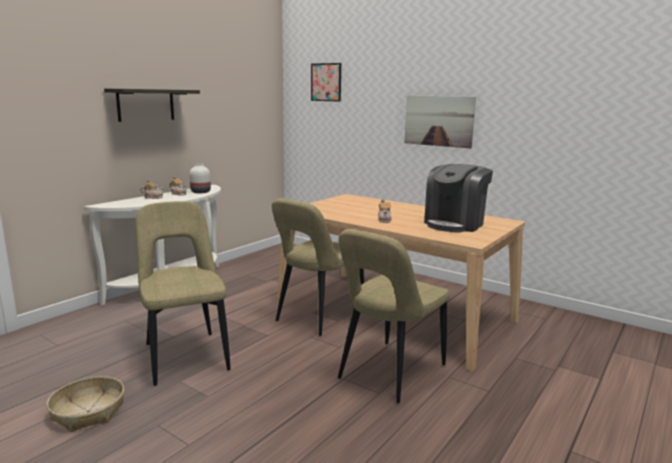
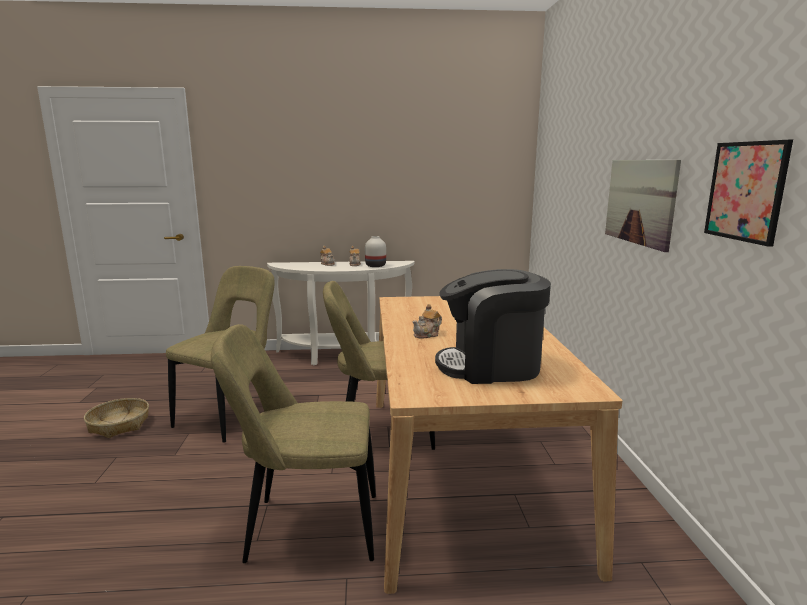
camera: 50 degrees right, 0 degrees up
shelf [104,88,200,122] -> none
picture [311,63,341,102] -> picture moved to [704,140,793,247]

